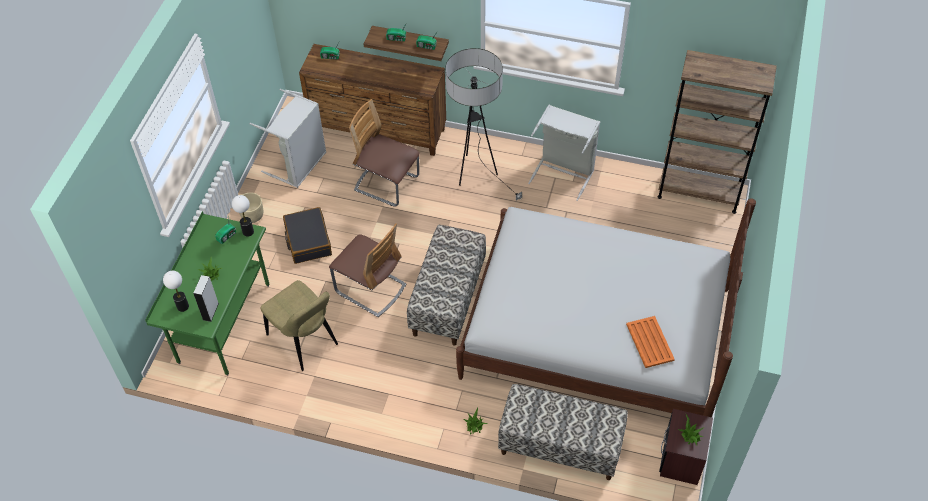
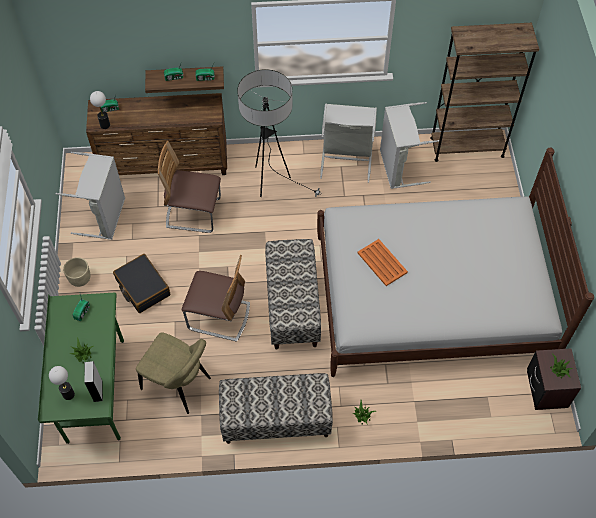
camera: 20 degrees left, 5 degrees up
table lamp [232,195,254,237] -> table lamp moved to [90,91,110,129]
bench [498,384,628,480] -> bench moved to [219,373,333,444]
orange tray [626,316,675,368] -> orange tray moved to [357,239,408,286]
none -> grey laundry basket [380,102,439,189]

